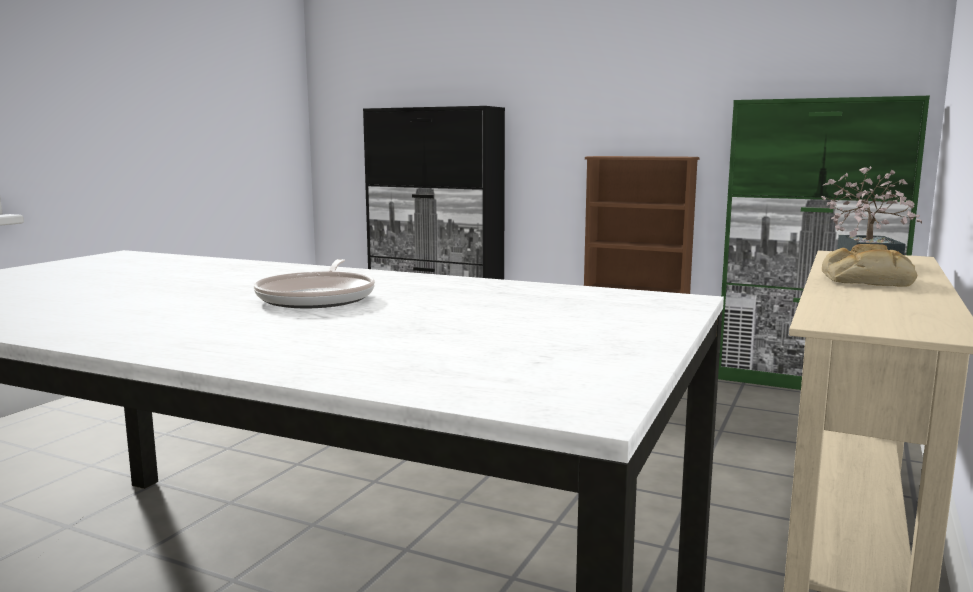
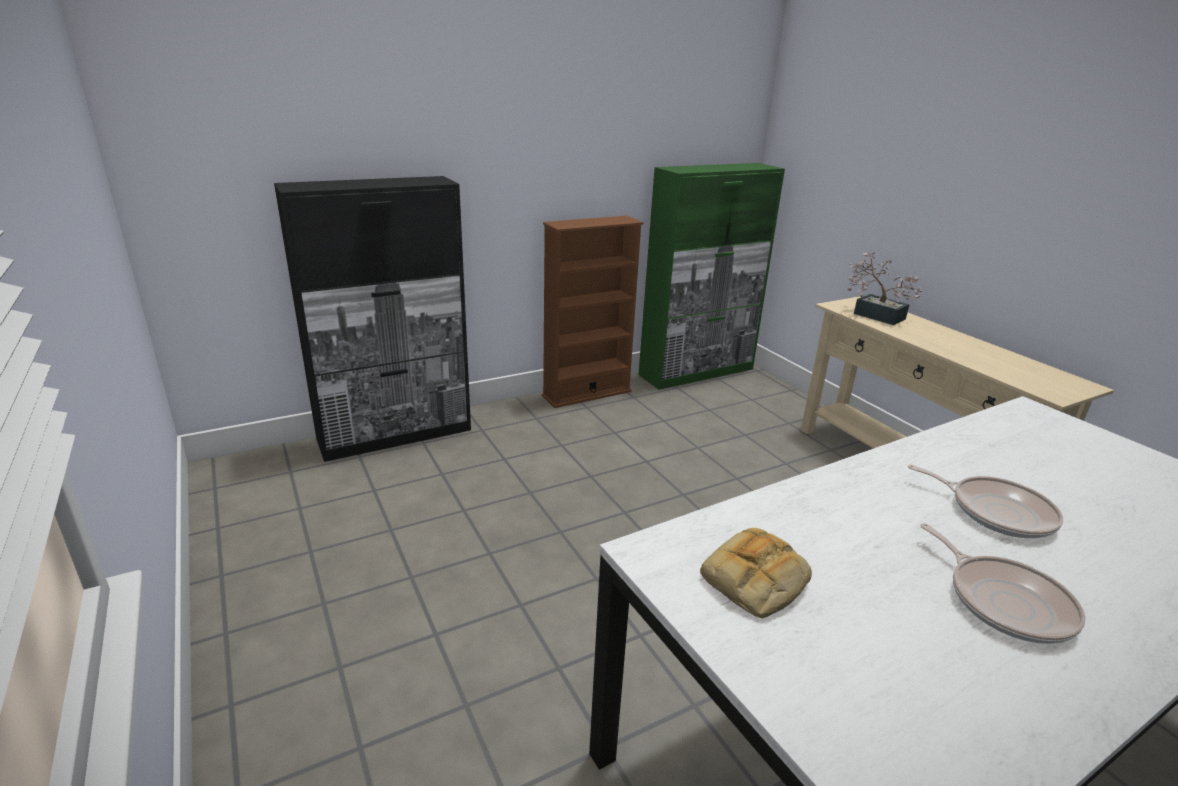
camera: 55 degrees left, 15 degrees up
bread [822,244,917,287] -> bread moved to [700,528,812,618]
none -> frying pan [920,523,1086,644]

